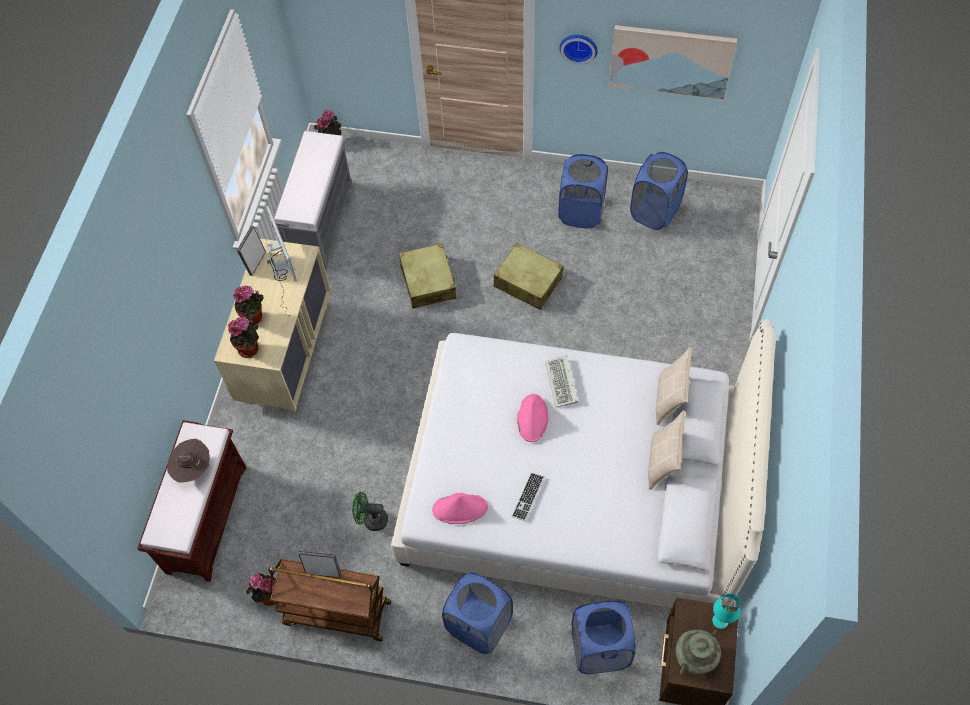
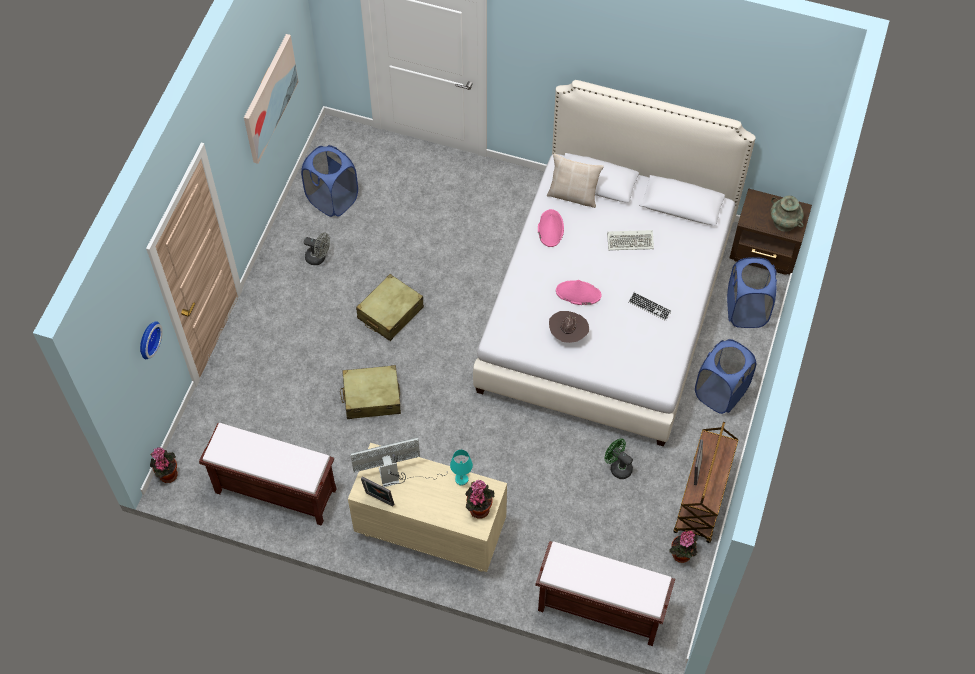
camera: 85 degrees left, 0 degrees up
brown hat [167,439,210,483] -> brown hat moved to [549,311,589,343]
potted plant [234,285,264,324] -> none
grey bench [272,130,352,270] -> brown bench [199,423,337,526]
green fan [352,492,388,531] -> green fan turned 120 degrees clockwise [605,438,633,479]
pink hat [432,493,488,524] -> pink hat moved to [538,209,564,247]
keyboard [545,356,578,407] -> keyboard moved to [607,230,654,250]
blue laundry basket [558,154,608,229] -> grey fan [304,232,330,265]
wall clock [559,35,598,65] -> wall clock moved to [140,321,163,359]
beige pillow [648,411,686,490] -> none
turquoise table lamp [712,594,740,629] -> turquoise table lamp moved to [450,450,473,486]

